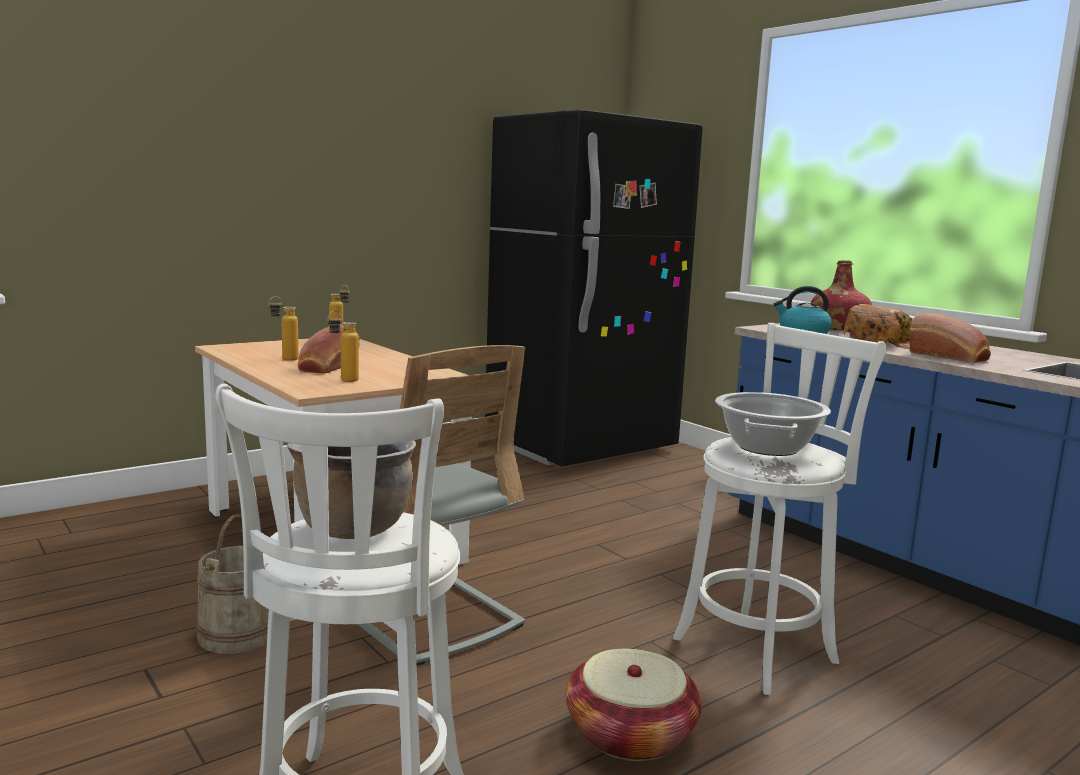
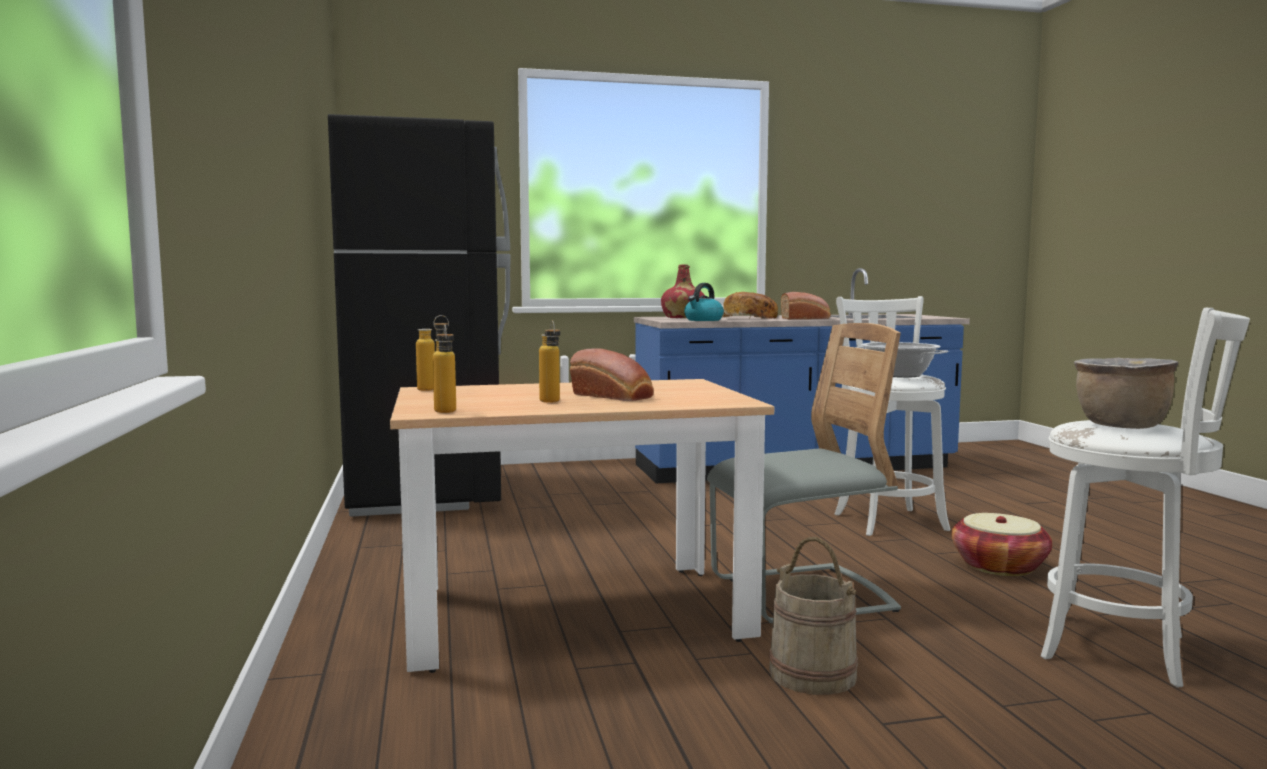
camera: 65 degrees left, 5 degrees down
bottle [328,311,359,382] -> bottle moved to [433,324,456,413]

